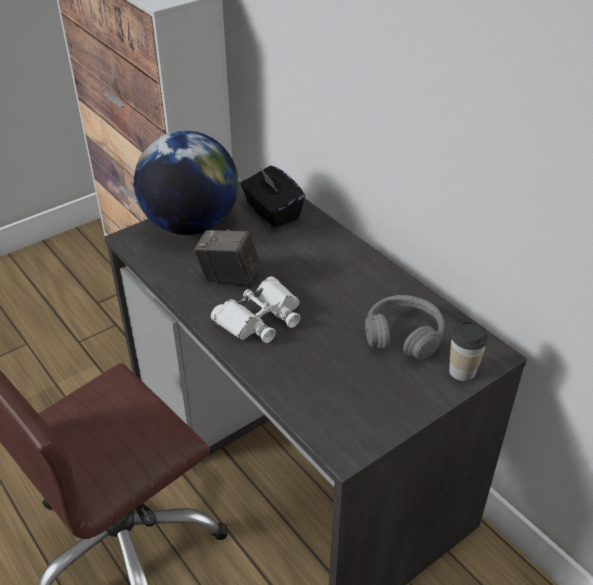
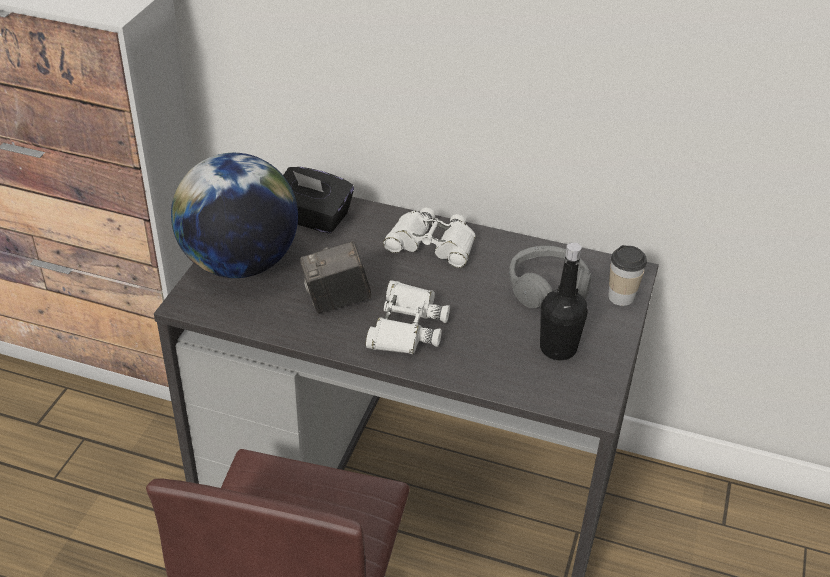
camera: 35 degrees left, 0 degrees up
none -> white binoculars [383,208,476,268]
none -> black bottle [540,242,588,360]

